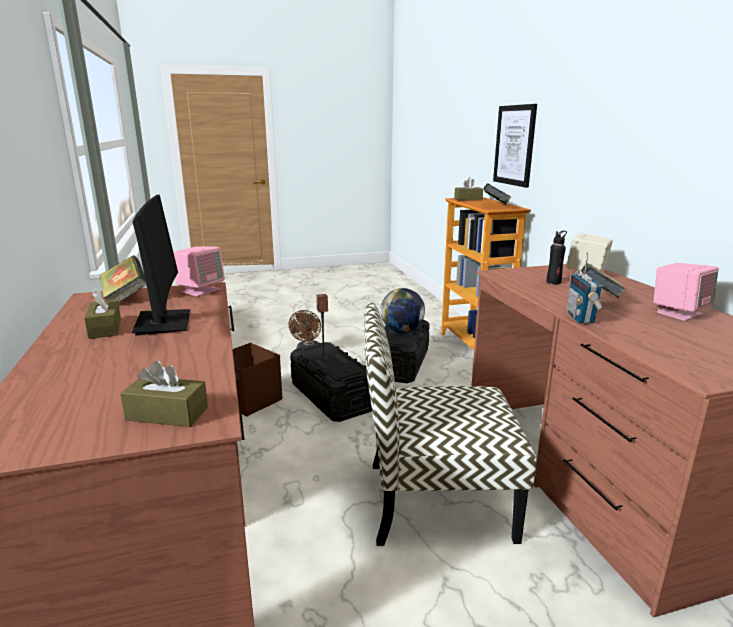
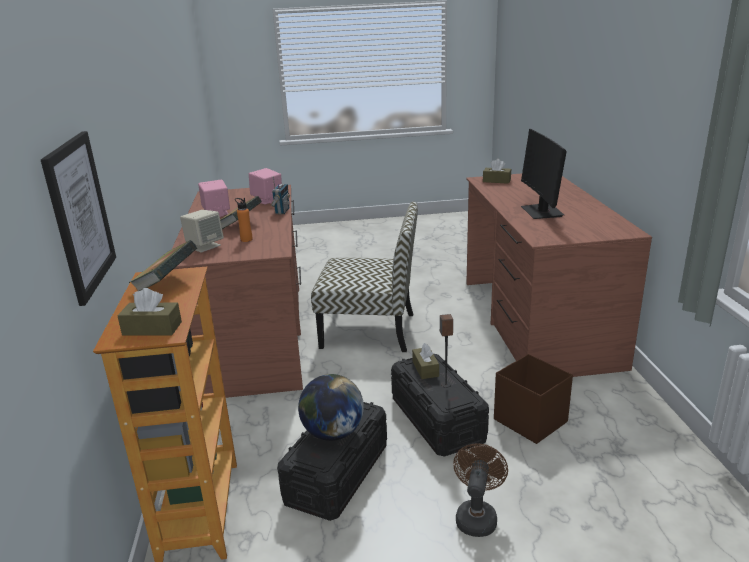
camera: 170 degrees left, 5 degrees up
brown tissue box [84,288,121,339] -> brown tissue box moved to [412,343,439,379]
book [99,255,146,303] -> none
pink speaker [173,246,225,297] -> pink speaker moved to [249,168,282,204]
black bottle [547,231,567,284] -> orange bottle [235,198,253,242]

